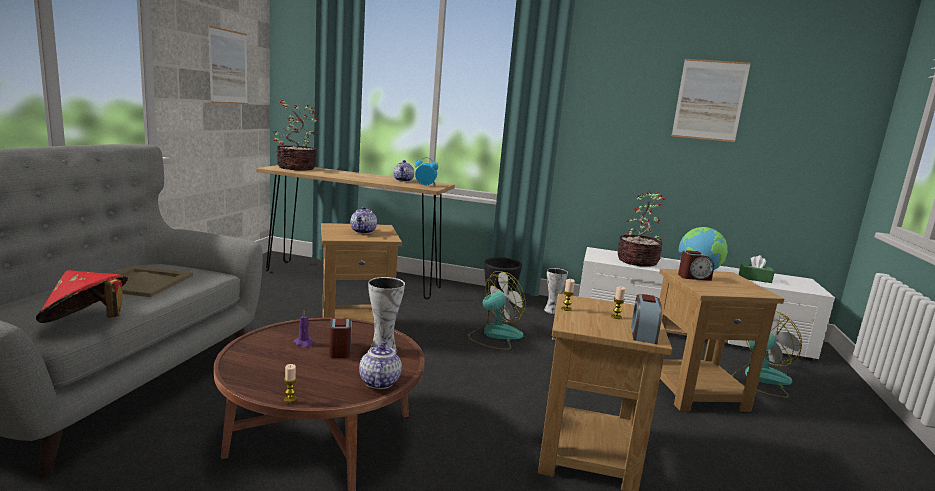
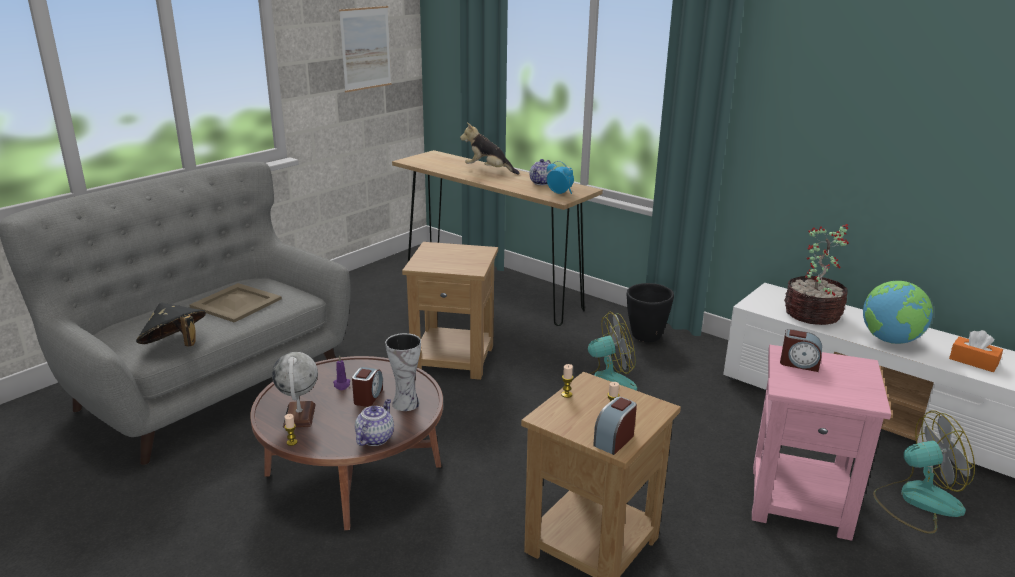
camera: 25 degrees right, 10 degrees up
red hat [36,270,128,323] -> black hat [136,303,206,346]
potted plant [273,100,318,170] -> none
teapot [350,206,377,234] -> none
vase [544,268,568,314] -> none
brown side table [659,269,784,412] -> pink side table [752,345,891,541]
picture [672,59,751,142] -> none
green tissue box [739,255,775,283] -> orange tissue box [949,330,1003,372]
none -> globe [272,352,318,428]
none -> plush toy [460,123,519,174]

